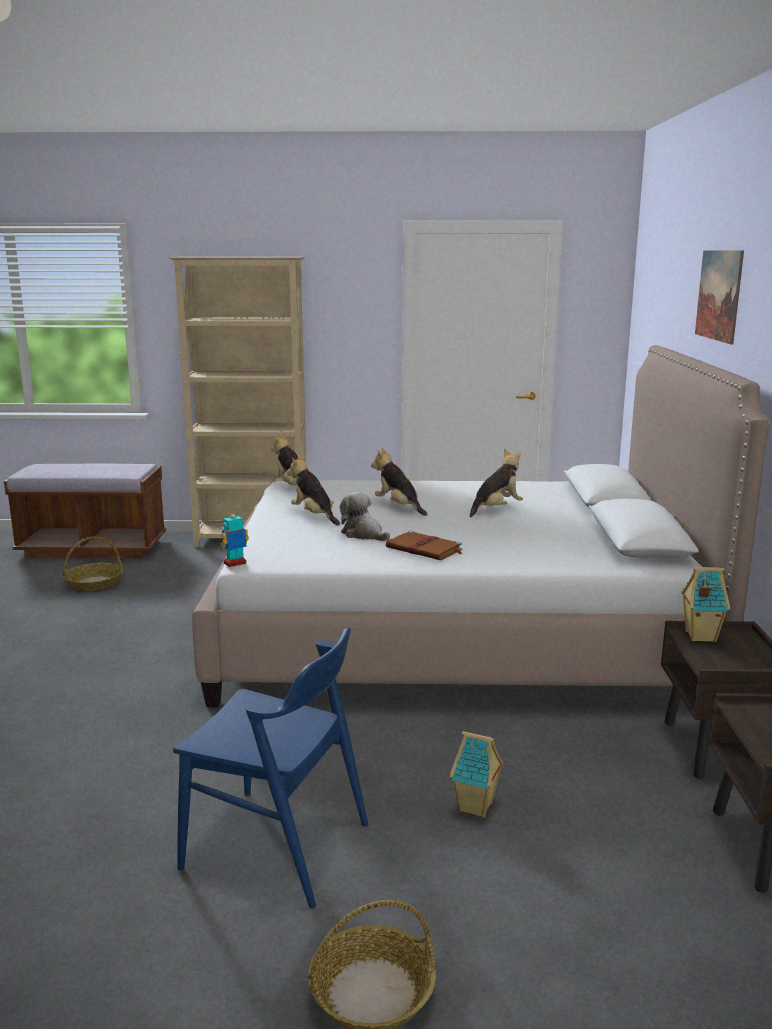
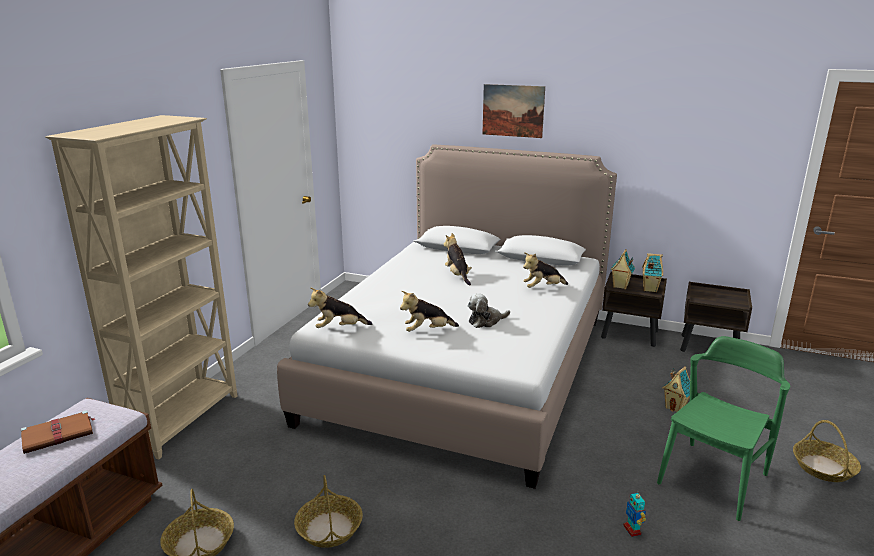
camera: 70 degrees left, 5 degrees up
blue chair [173,627,368,908] -> green chair [657,336,790,521]
toy robot [220,509,249,567] -> toy robot moved to [623,493,646,537]
plush toy [371,448,427,516] -> plush toy moved to [523,252,568,288]
brown book [386,531,462,560] -> brown book moved to [21,410,96,454]
none -> basket [294,475,363,548]
none -> toy house [642,253,663,292]

